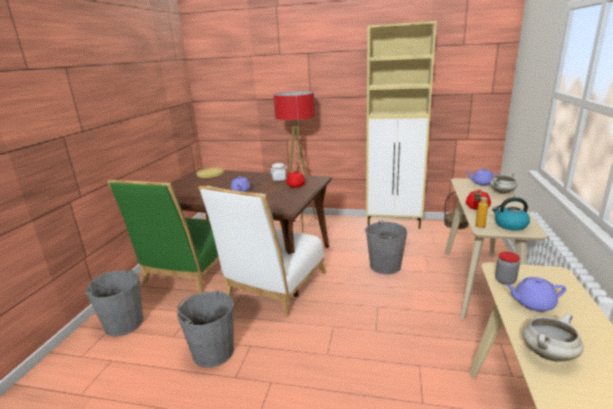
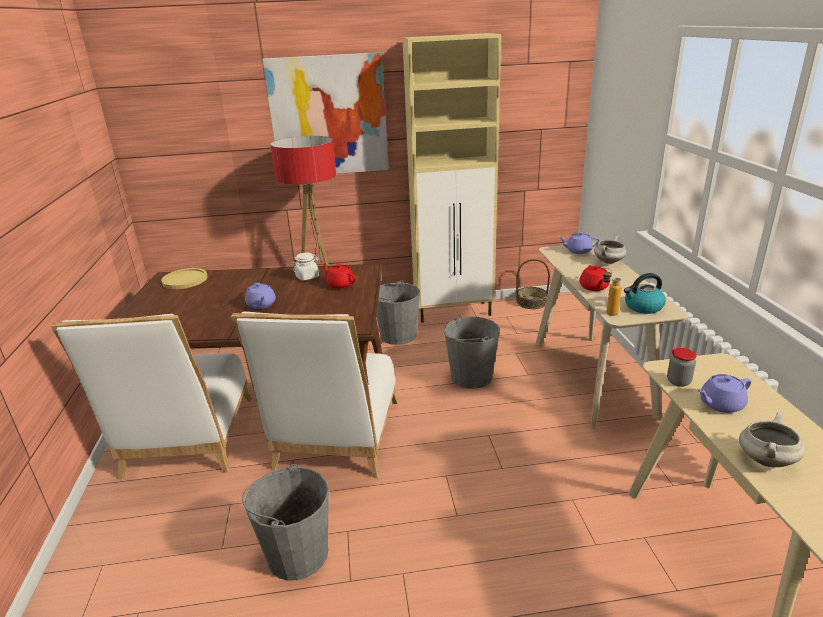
camera: 20 degrees left, 5 degrees up
grey bucket [85,270,144,337] -> grey bucket moved to [377,280,420,345]
green chair [107,180,219,294] -> white chair [50,314,252,480]
none -> picture [262,52,389,174]

